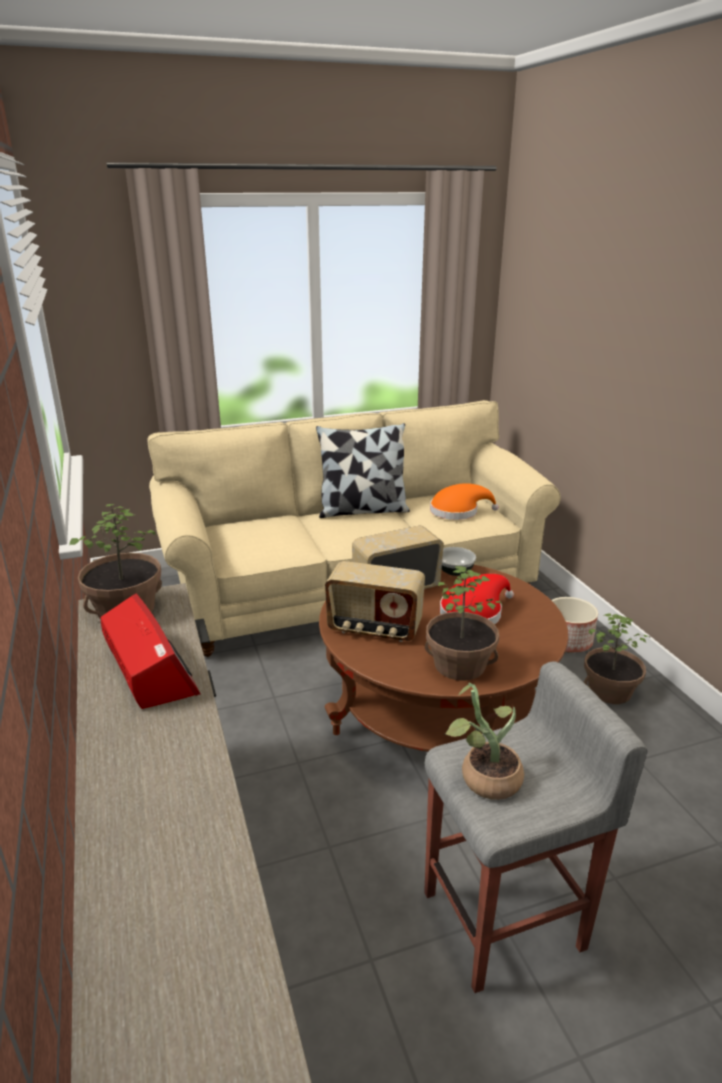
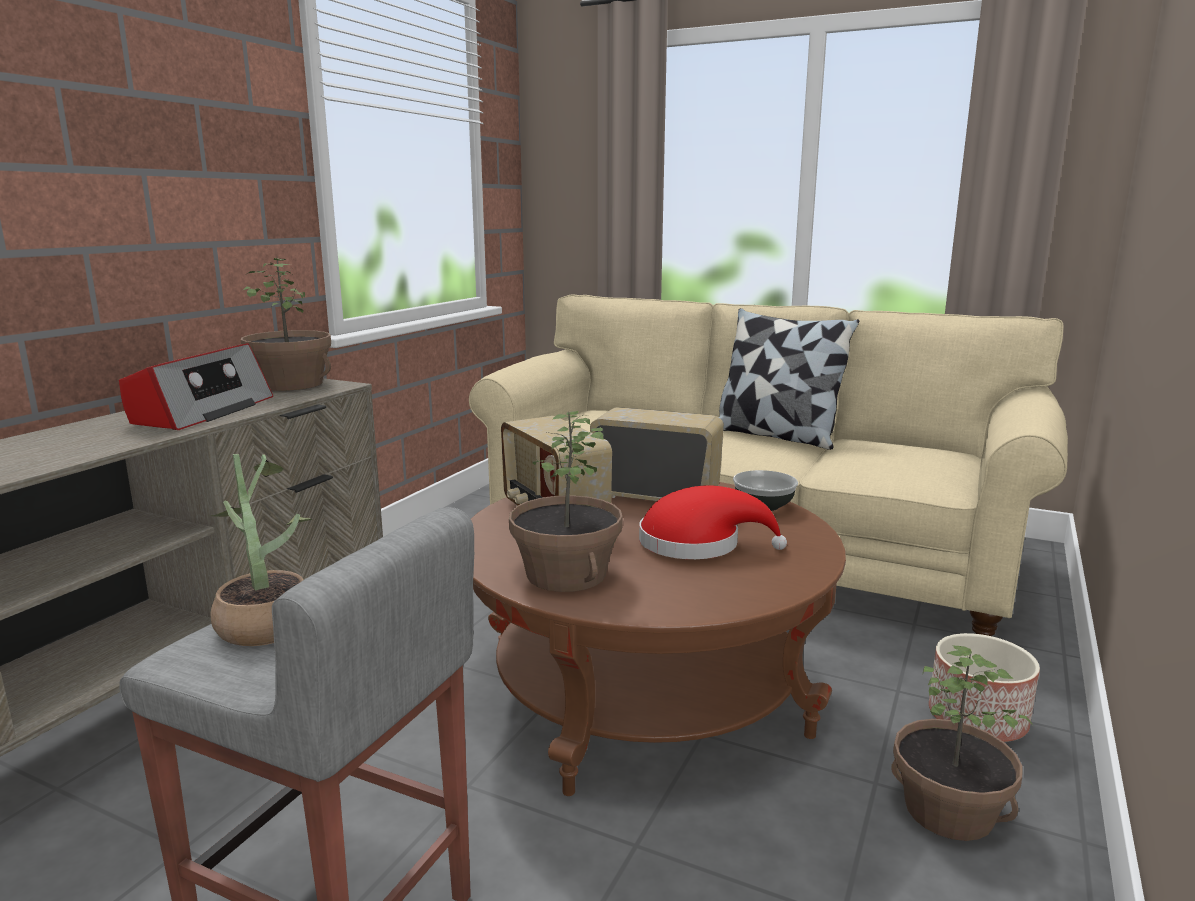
camera: 45 degrees right, 10 degrees down
orange hat [430,483,499,520] -> none

